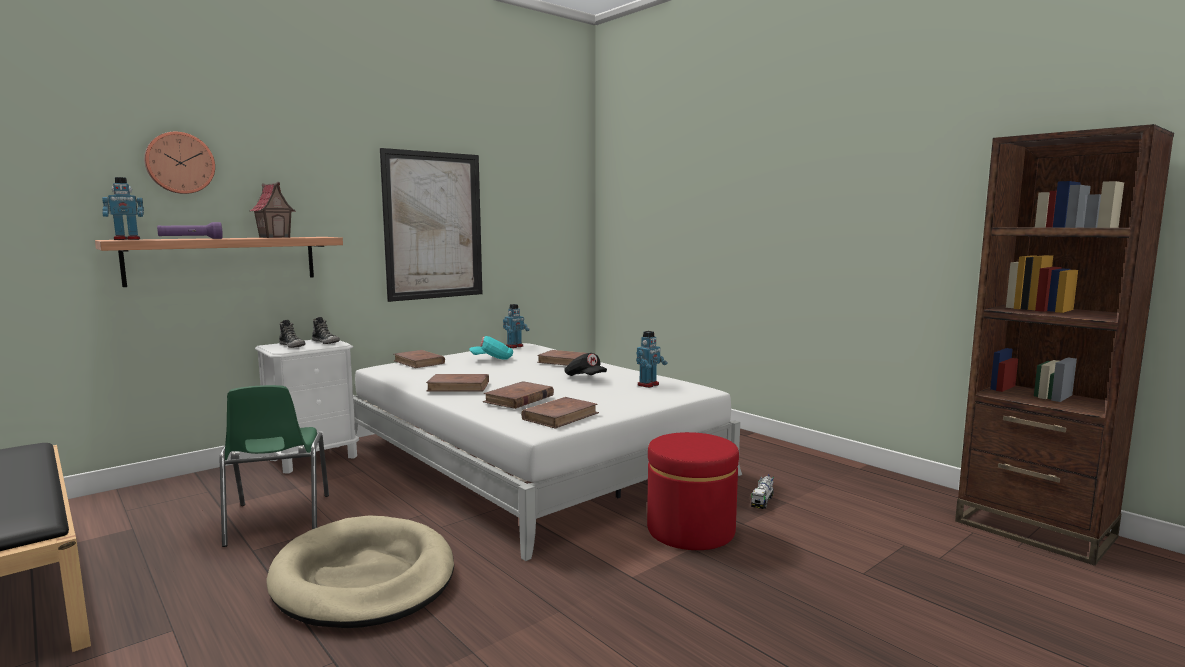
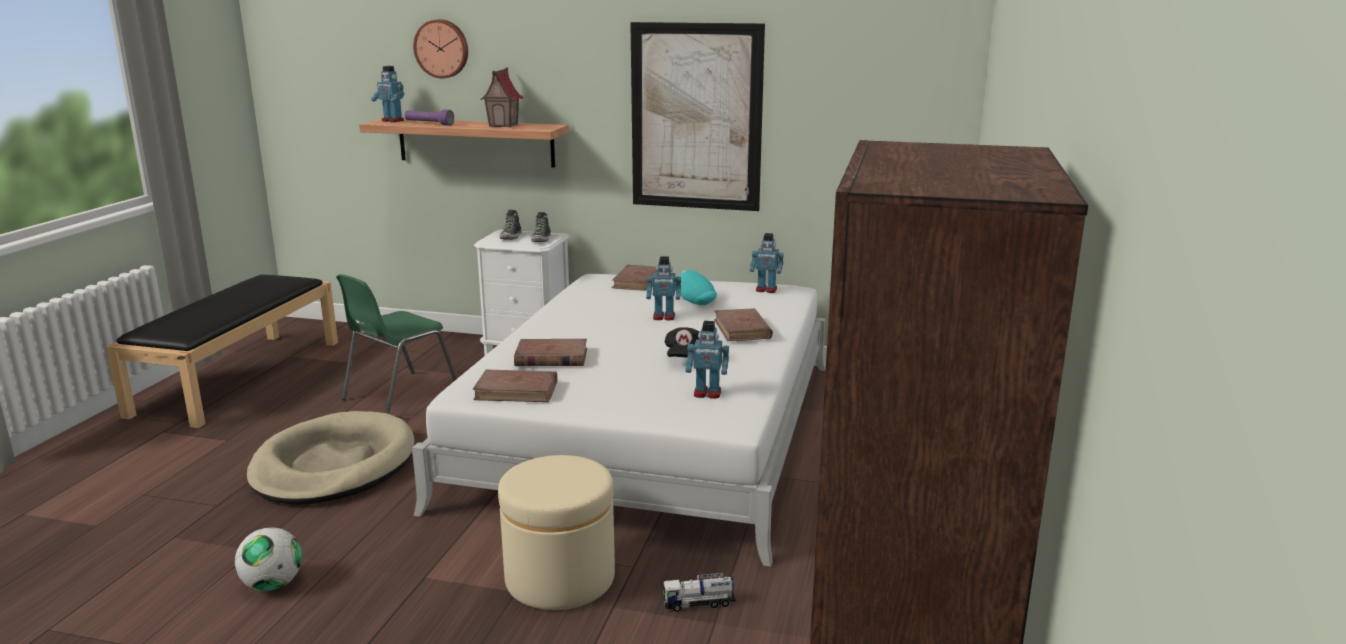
camera: 55 degrees right, 10 degrees up
brown book [426,374,489,391] -> none
red ottoman [647,432,739,550] -> beige ottoman [498,455,615,610]
none -> football [235,527,302,591]
none -> toy robot [646,256,681,320]

